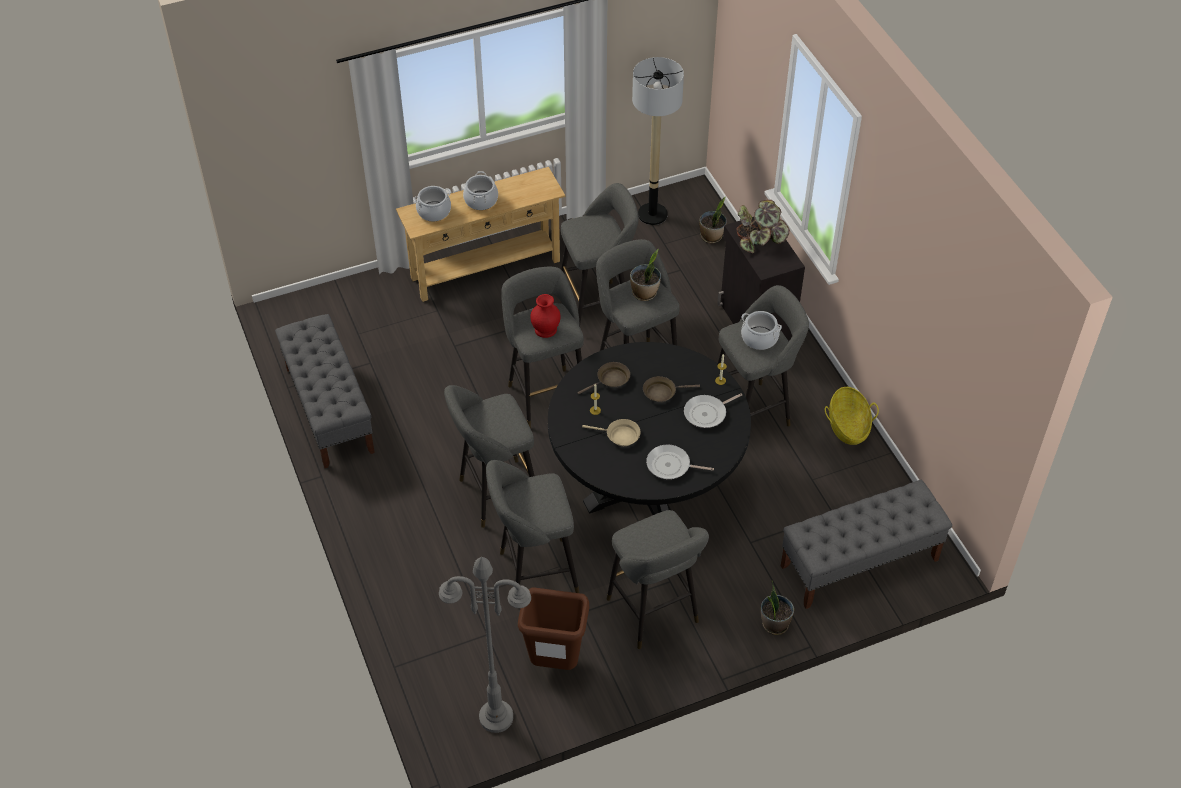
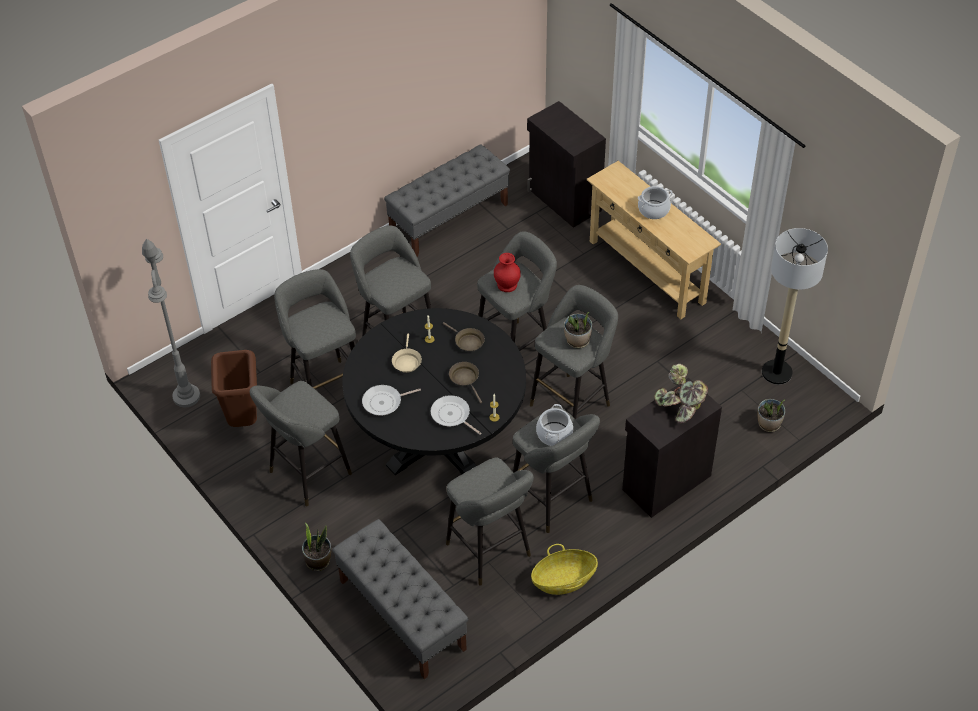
camera: 75 degrees right, 0 degrees up
cooking pot [413,186,451,221] -> none
grey stool [561,183,638,326] -> grey stool moved to [446,458,534,586]
frying pan [646,444,714,479] -> frying pan turned 105 degrees counterclockwise [362,385,421,416]
none -> black cabinet [527,101,606,228]

